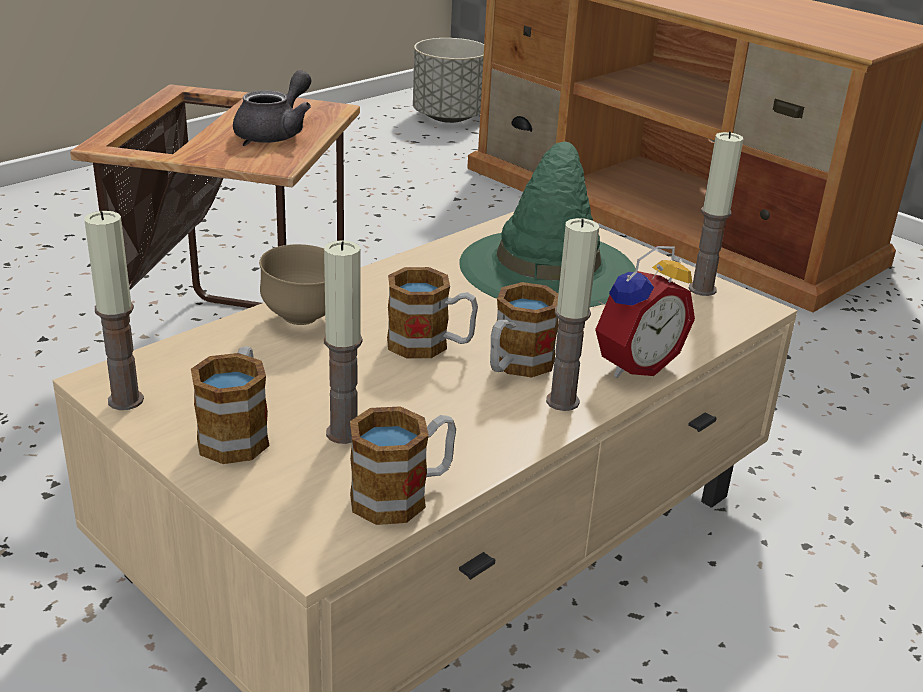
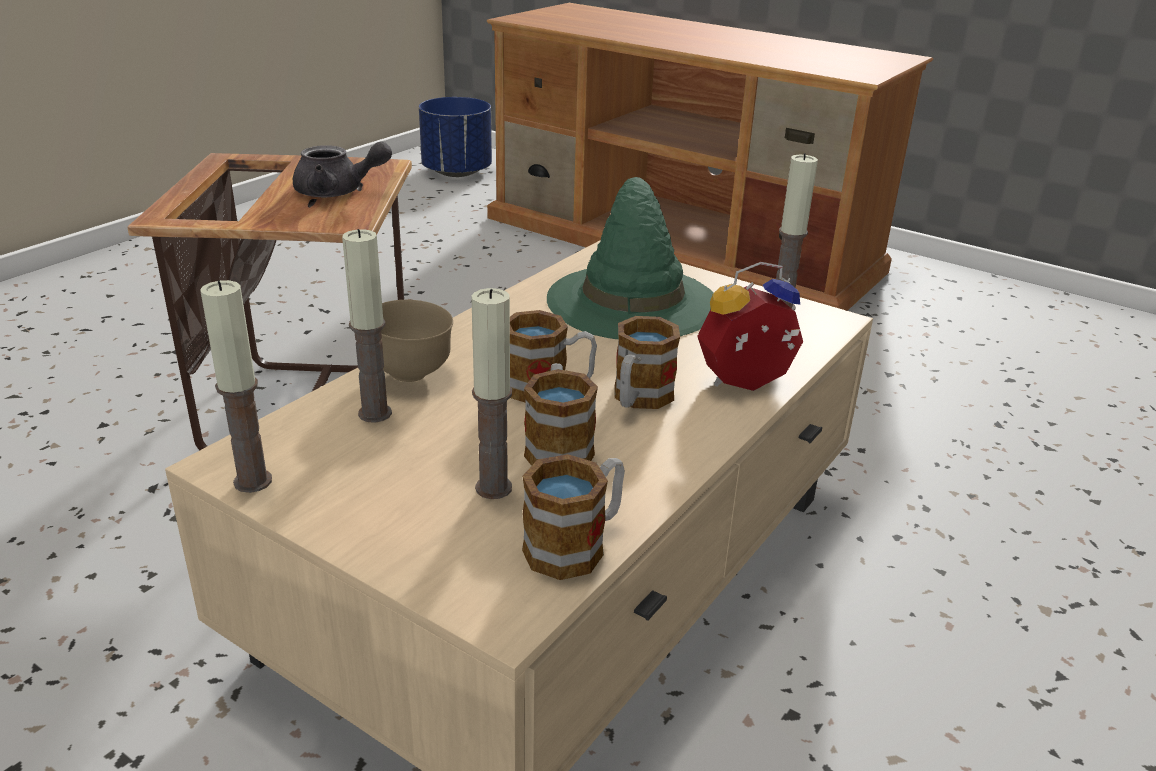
camera: 10 degrees left, 0 degrees up
mug [191,346,270,464] -> mug moved to [524,363,598,466]
grey teapot [233,70,312,143] -> grey teapot turned 75 degrees clockwise [293,141,392,197]
grey planter [413,38,484,123] -> blue planter [419,97,492,177]
candle [546,218,599,411] -> candle moved to [342,229,392,423]
alarm clock [595,246,695,378] -> alarm clock turned 150 degrees counterclockwise [697,262,803,391]

